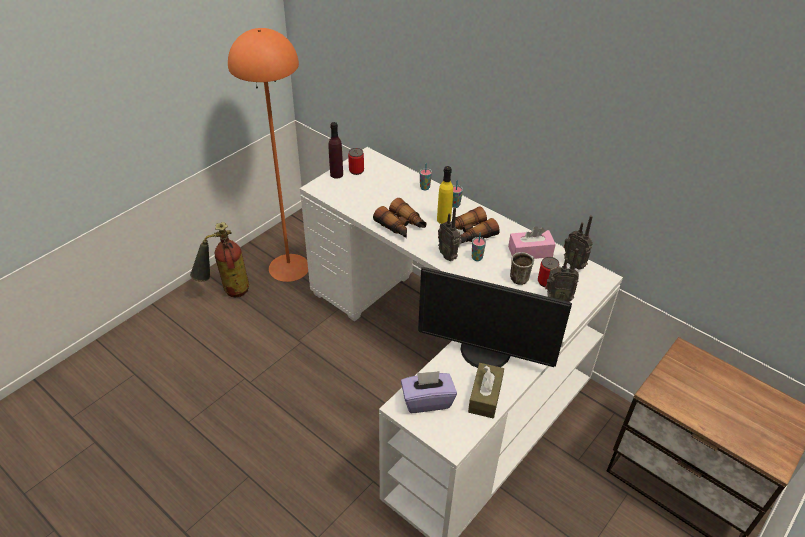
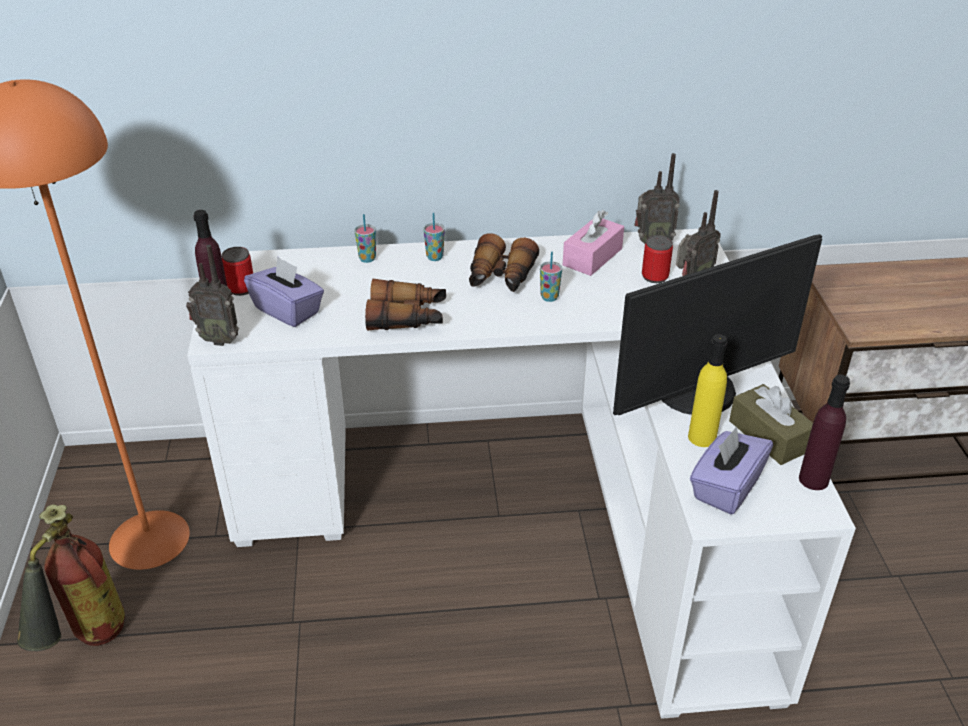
camera: 45 degrees left, 5 degrees down
yellow bottle [437,166,453,224] -> yellow bottle moved to [688,334,727,447]
radio [438,207,462,261] -> radio moved to [186,245,239,346]
mug [510,252,534,285] -> none
none -> purple tissue box [244,256,324,327]
none -> purple bottle [799,375,850,490]

